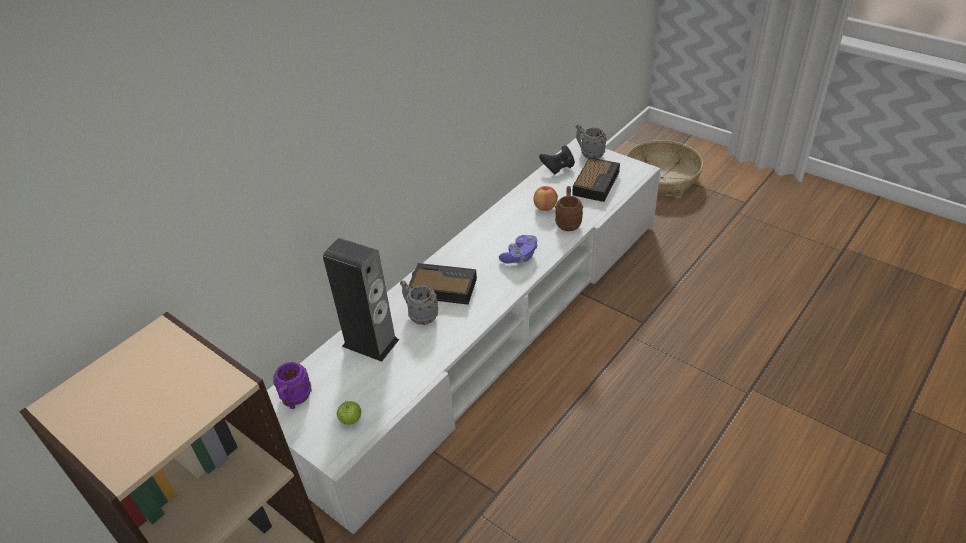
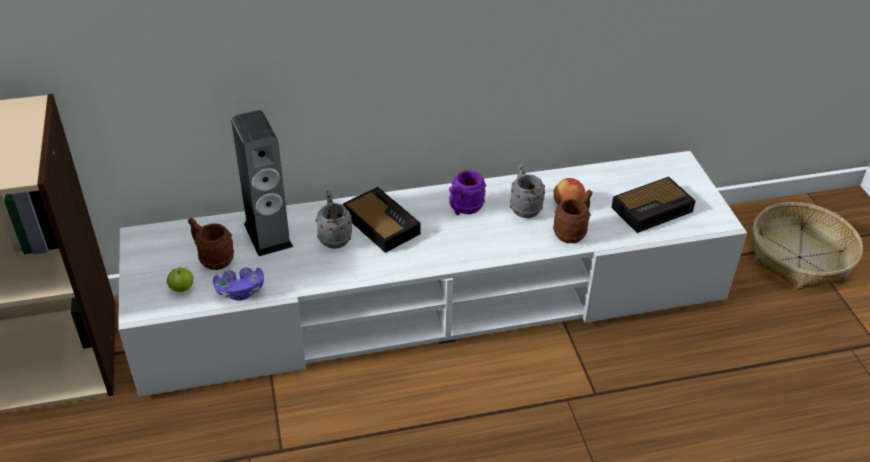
camera: 35 degrees right, 0 degrees up
purple mug [273,362,312,409] -> purple mug moved to [449,170,486,215]
purple game controller [499,235,538,264] -> purple game controller moved to [213,268,264,301]
black game controller [539,145,575,174] -> none
grey mug [576,124,606,159] -> grey mug moved to [510,163,545,218]
none -> brown mug [188,218,234,270]

